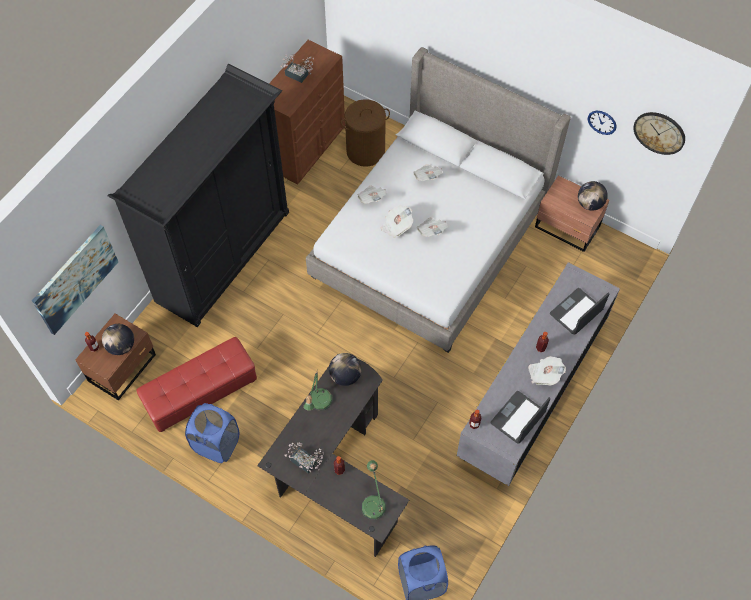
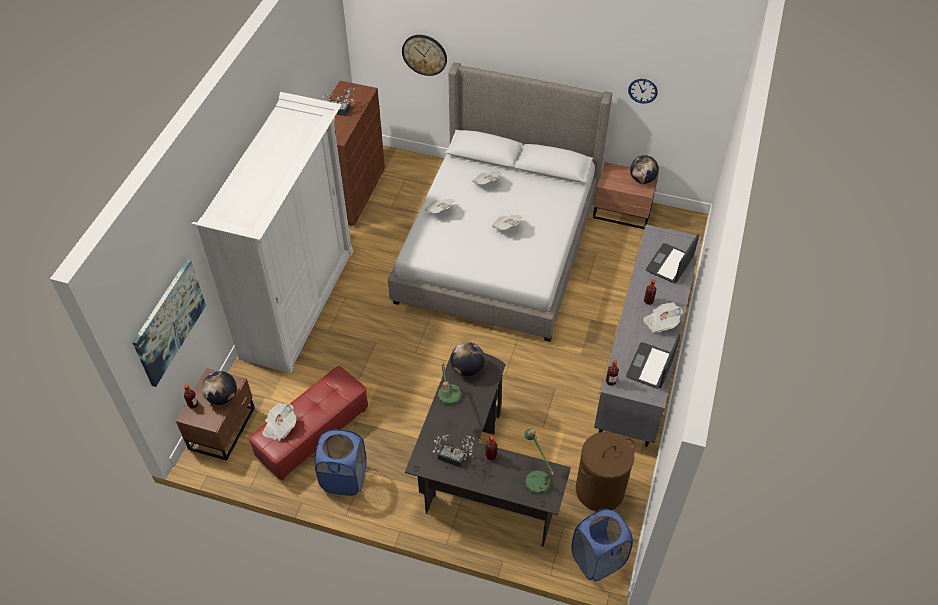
camera: 15 degrees left, 10 degrees down
black wardrobe [107,63,289,327] -> white wardrobe [192,92,353,373]
brown laundry basket [341,99,390,167] -> brown laundry basket moved to [576,432,635,511]
newspaper [381,205,413,238] -> newspaper moved to [262,403,296,441]
wall clock [633,112,685,155] -> wall clock moved to [402,35,447,76]

